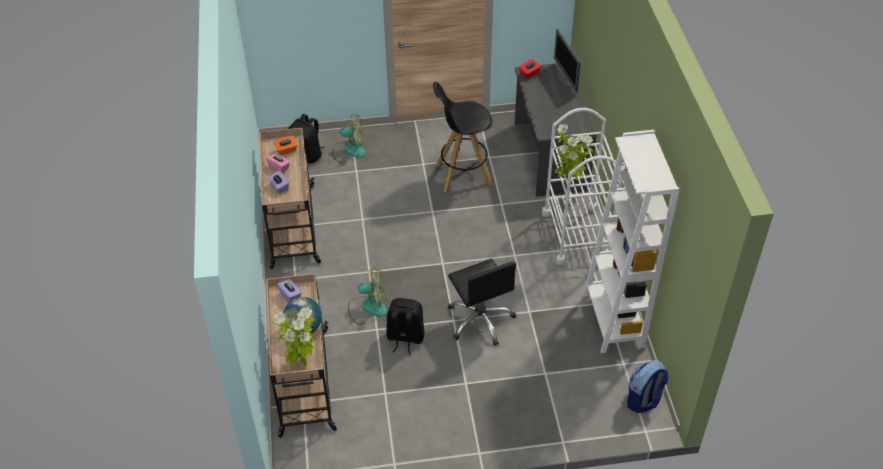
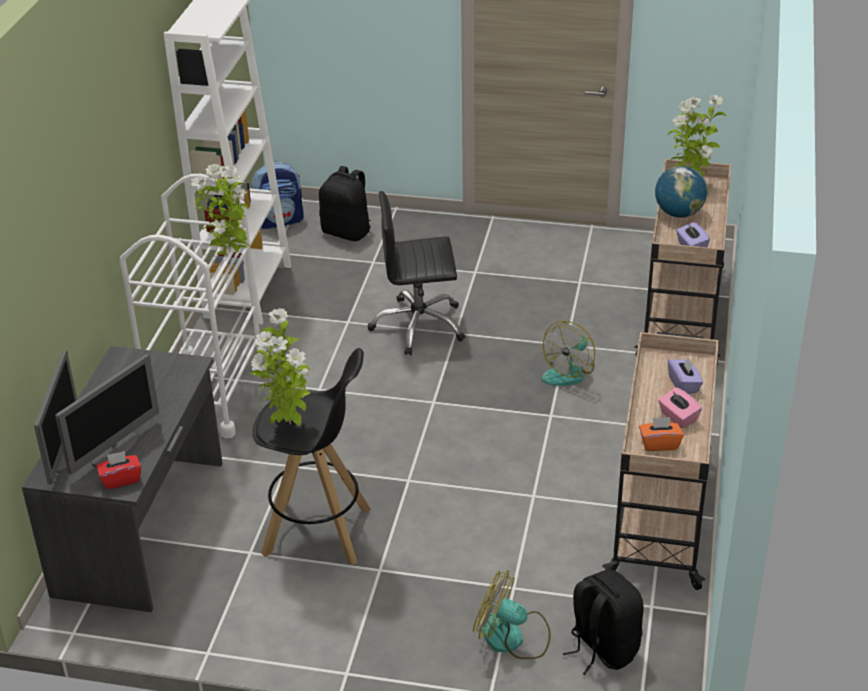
camera: 160 degrees left, 10 degrees down
fan [348,268,387,325] -> fan turned 75 degrees counterclockwise [542,321,595,386]
black backpack [386,298,424,355] -> black backpack moved to [319,166,371,241]
black office chair [448,258,516,346] -> black office chair turned 90 degrees counterclockwise [368,191,465,355]
none -> monitor [55,354,159,475]
none -> potted plant [251,308,310,426]

